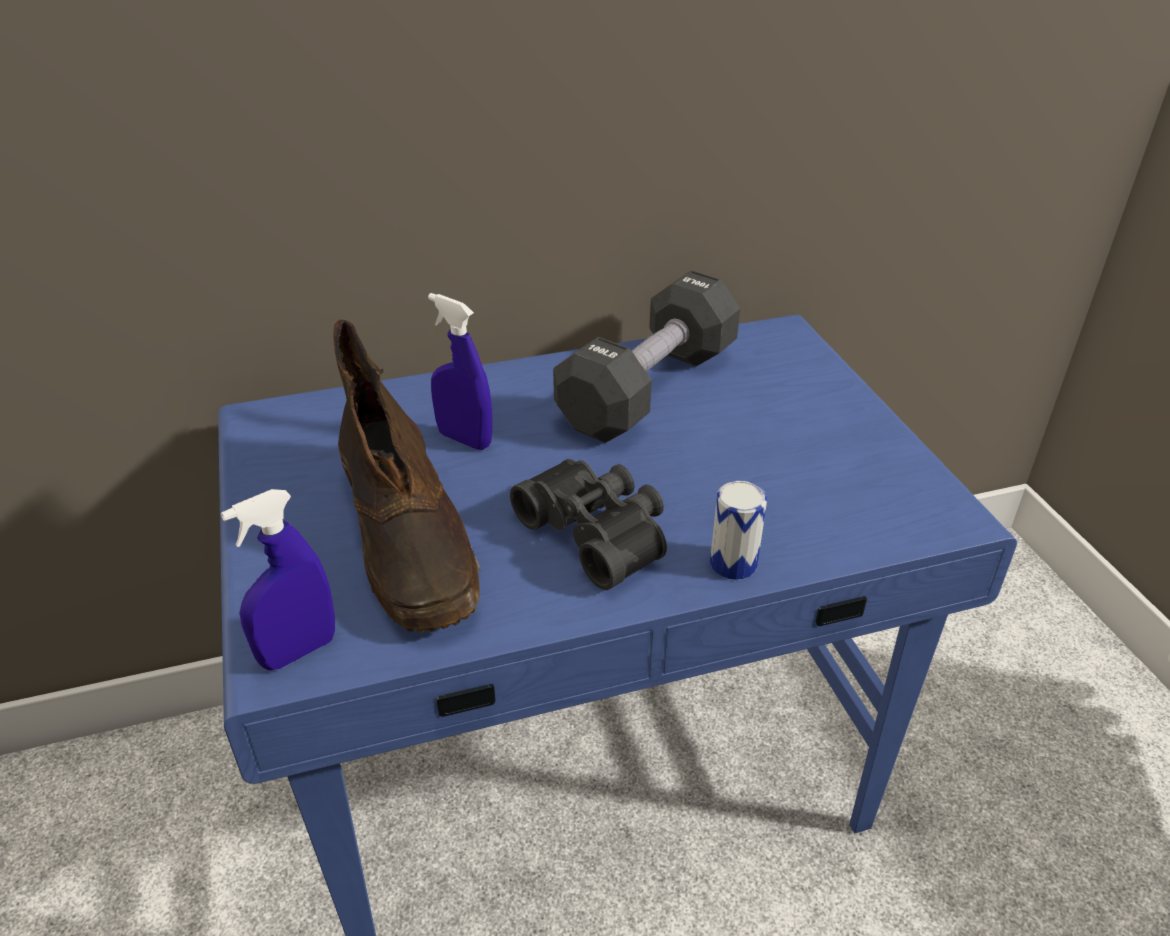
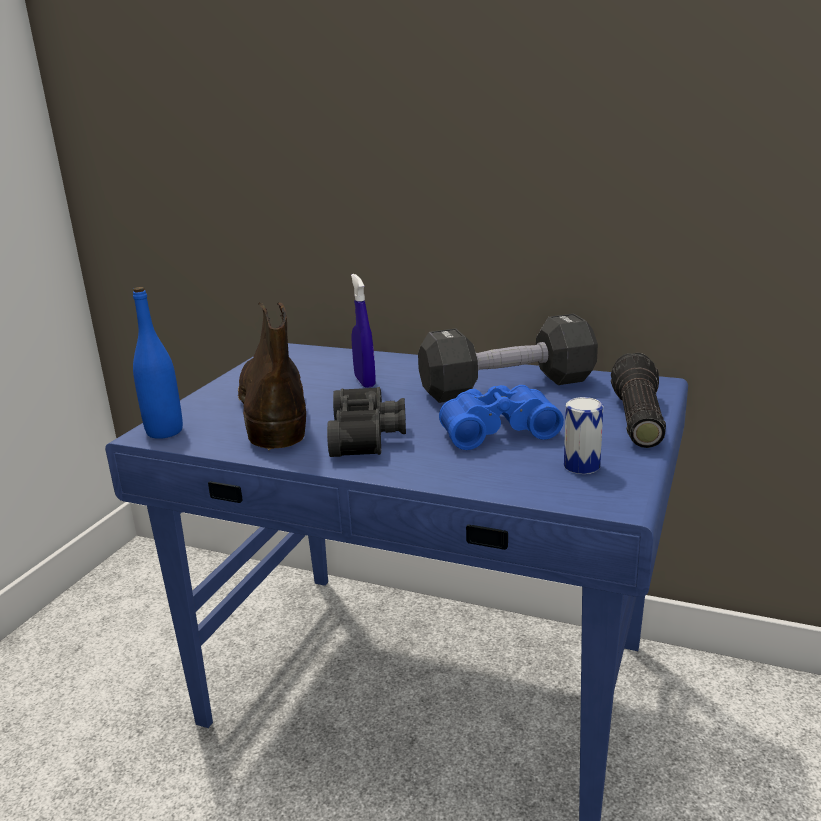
camera: 40 degrees right, 15 degrees down
blue spray bottle [221,489,335,670] -> blue bottle [133,287,183,439]
brown boot [333,319,481,633] -> brown boot turned 150 degrees clockwise [238,302,306,451]
can [710,481,767,580] -> can moved to [564,397,603,474]
none -> blue binoculars [439,385,564,450]
none -> flashlight [611,352,666,448]

